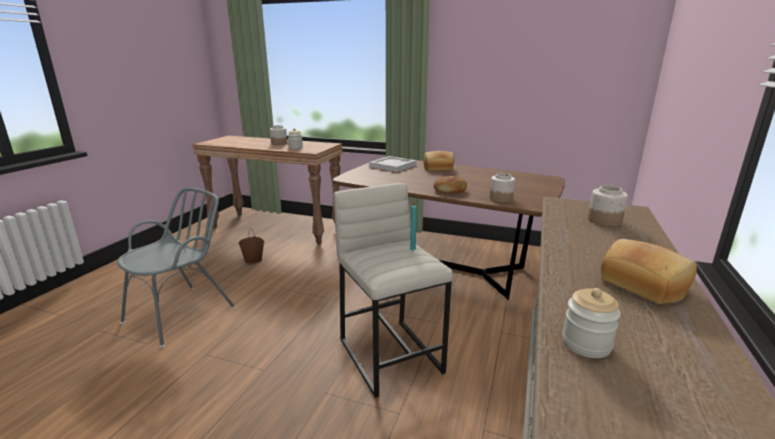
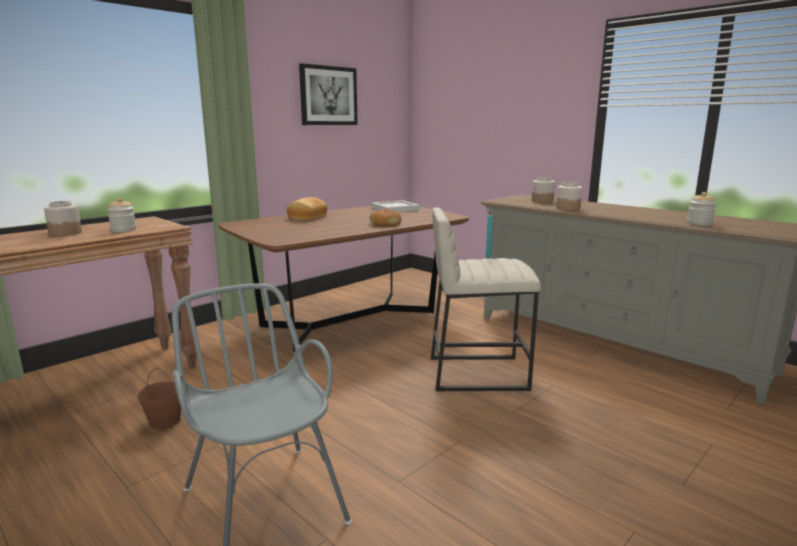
camera: 65 degrees left, 5 degrees down
white tray [369,156,416,172] -> white tray moved to [371,200,420,212]
jar [490,173,515,203] -> jar moved to [556,182,582,211]
bread [601,239,697,304] -> none
none -> picture [299,63,358,125]

